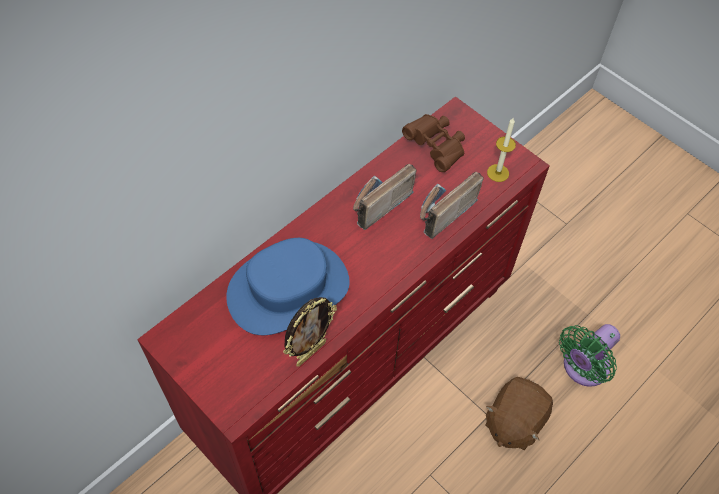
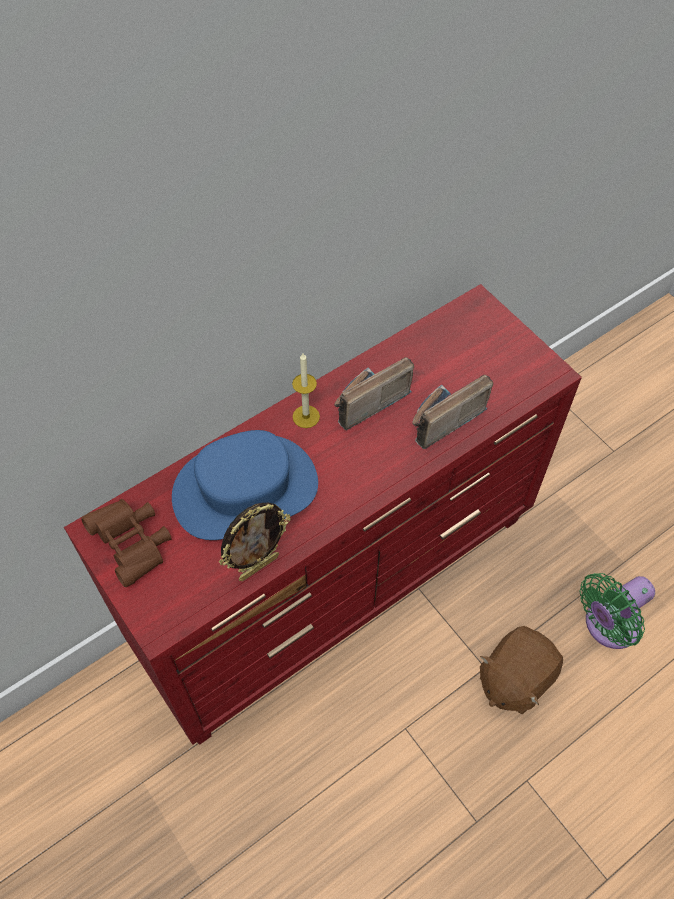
camera: 10 degrees right, 0 degrees up
brown binoculars [402,114,465,172] -> brown binoculars moved to [81,499,172,587]
candle [487,118,516,182] -> candle moved to [292,353,320,428]

